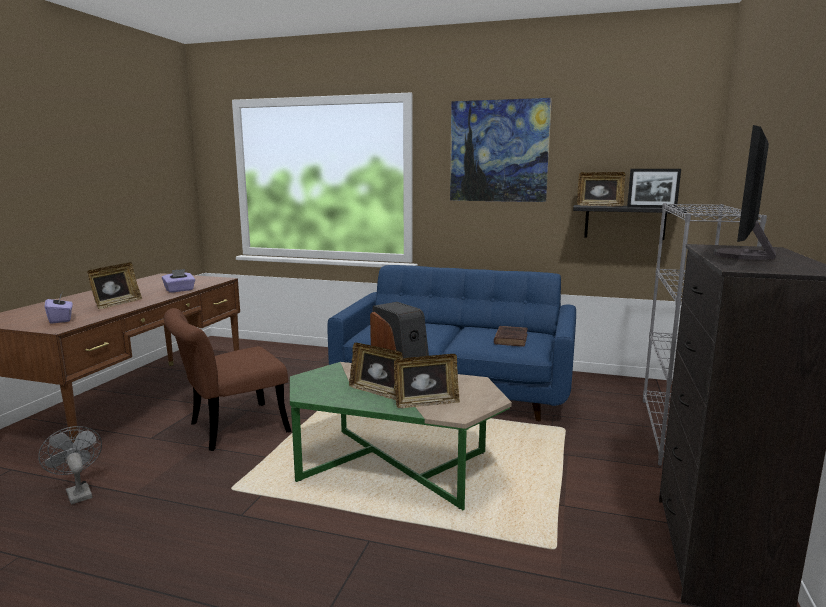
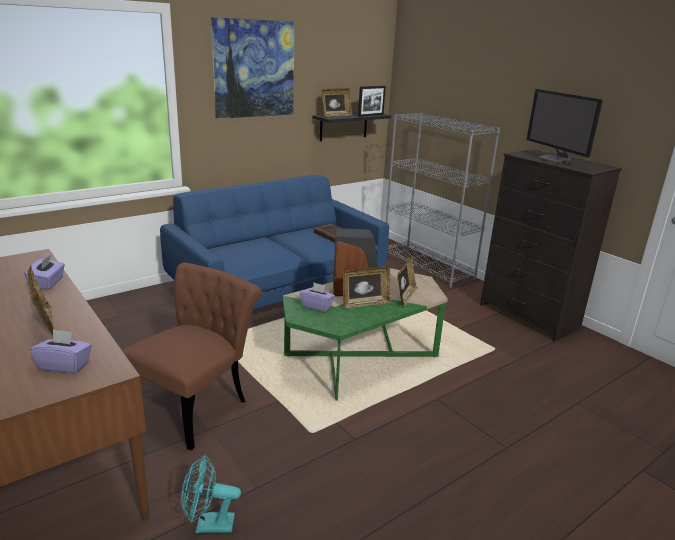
camera: 55 degrees left, 10 degrees up
grey fan [38,426,102,504] -> turquoise fan [181,455,241,533]
brown chair [164,308,291,451] -> brown chair turned 150 degrees counterclockwise [122,263,262,450]
none -> purple tissue box [300,283,335,312]

